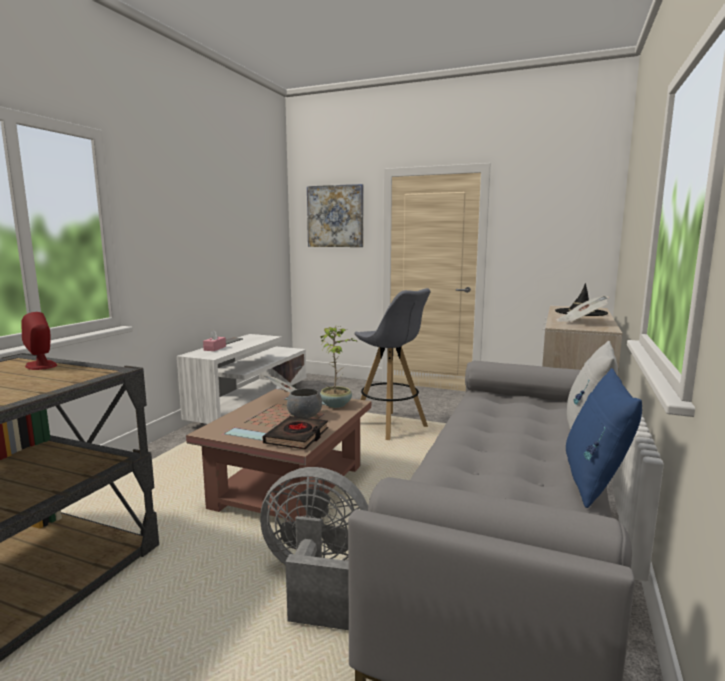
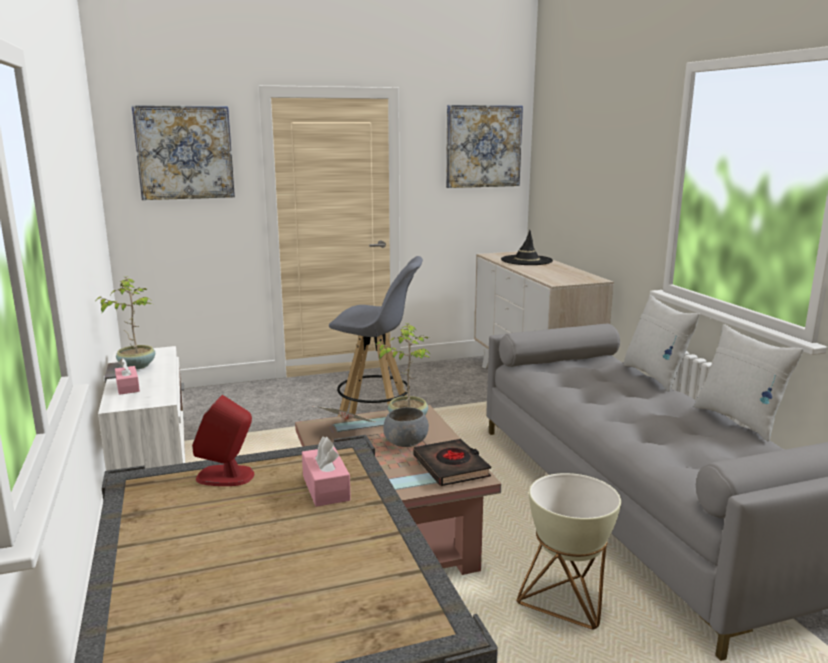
camera: 40 degrees left, 5 degrees up
grey fan [260,467,368,630] -> planter [516,473,621,630]
newspaper [556,296,610,322] -> none
blue pillow [566,368,642,508] -> grey pillow [694,324,804,441]
none -> potted plant [96,278,155,370]
none -> pink tissue box [302,436,351,507]
none -> picture [446,105,523,188]

